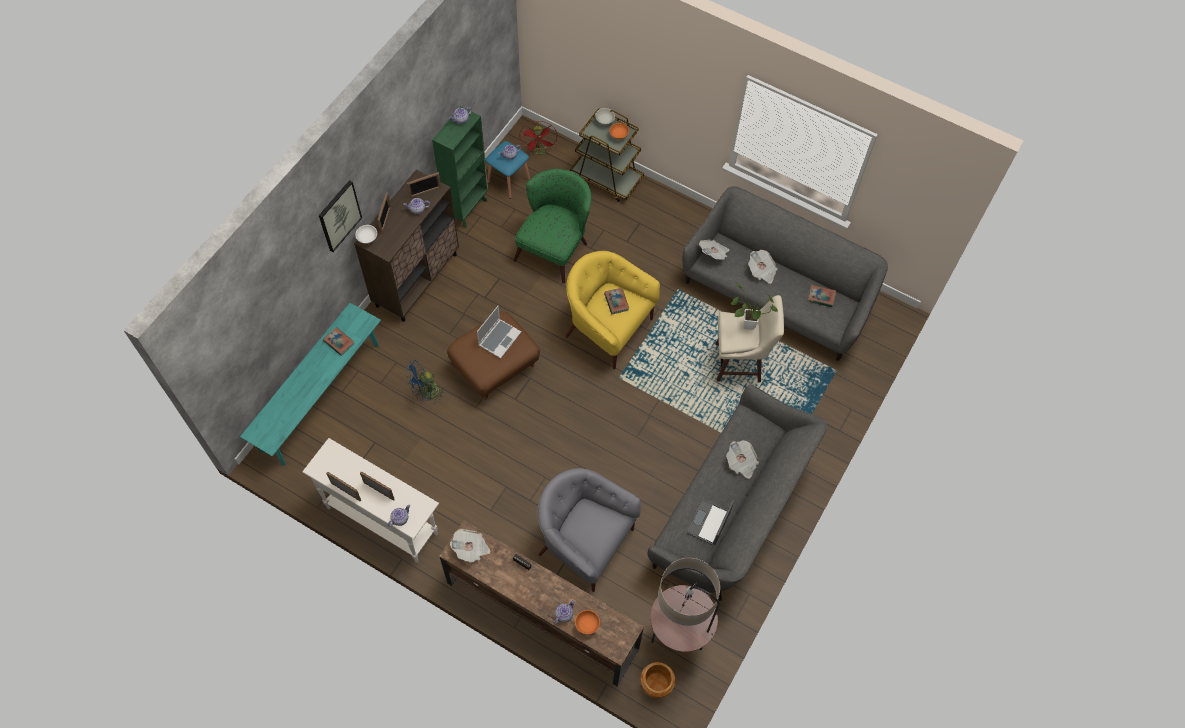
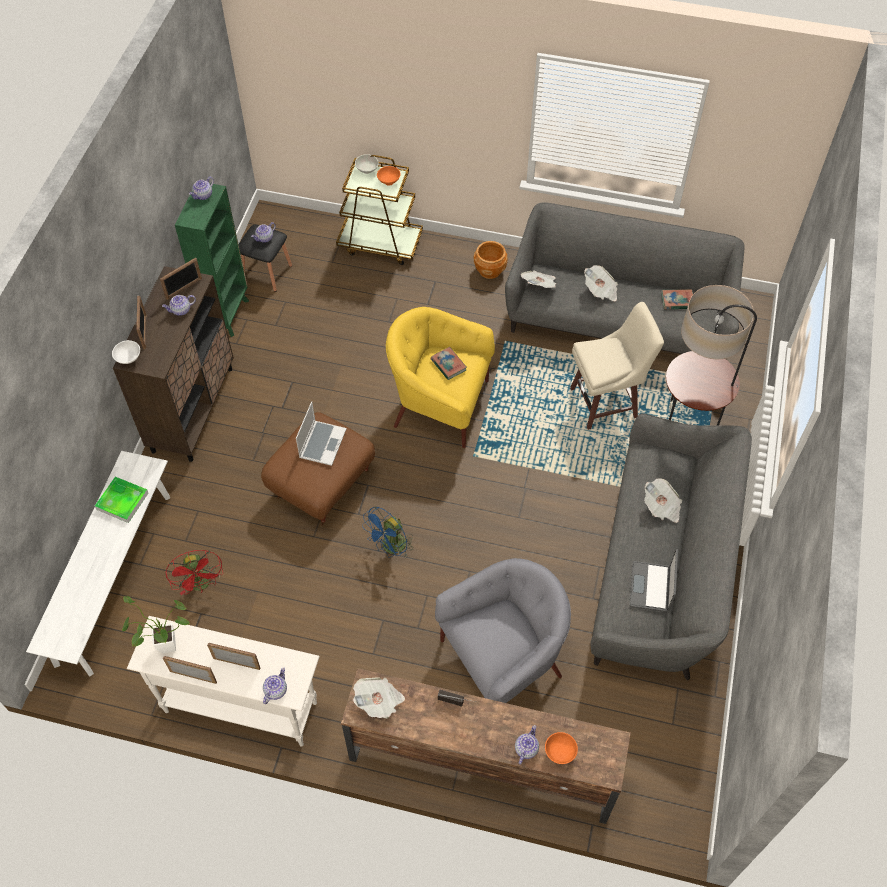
camera: 15 degrees left, 5 degrees down
turquoise bench [240,303,381,466] -> white bench [26,451,170,677]
picture [319,180,362,252] -> none
book [323,327,354,356] -> tray [95,477,148,523]
blue fan [405,360,446,403] -> blue fan moved to [362,506,413,558]
blue stool [485,141,530,199] -> black stool [239,225,292,292]
green armchair [513,169,591,284] -> none
red fan [519,121,557,155] -> red fan moved to [166,550,223,595]
grey armchair [537,468,641,592] -> grey armchair turned 135 degrees clockwise [435,558,571,703]
brown planter [640,662,675,698] -> brown planter moved to [474,241,508,279]
floor lamp [650,558,720,652] -> floor lamp moved to [666,285,757,426]
potted plant [731,283,778,330] -> potted plant moved to [122,596,190,654]

